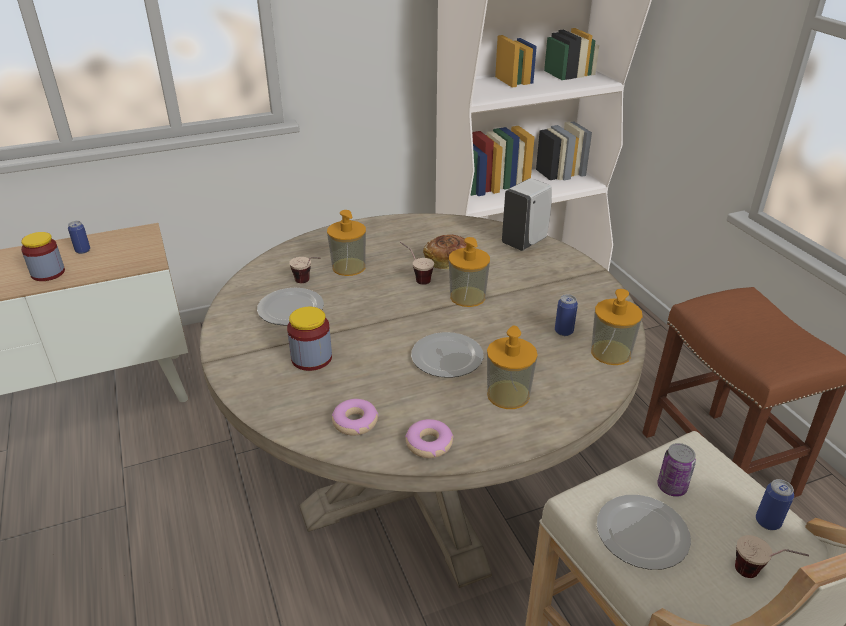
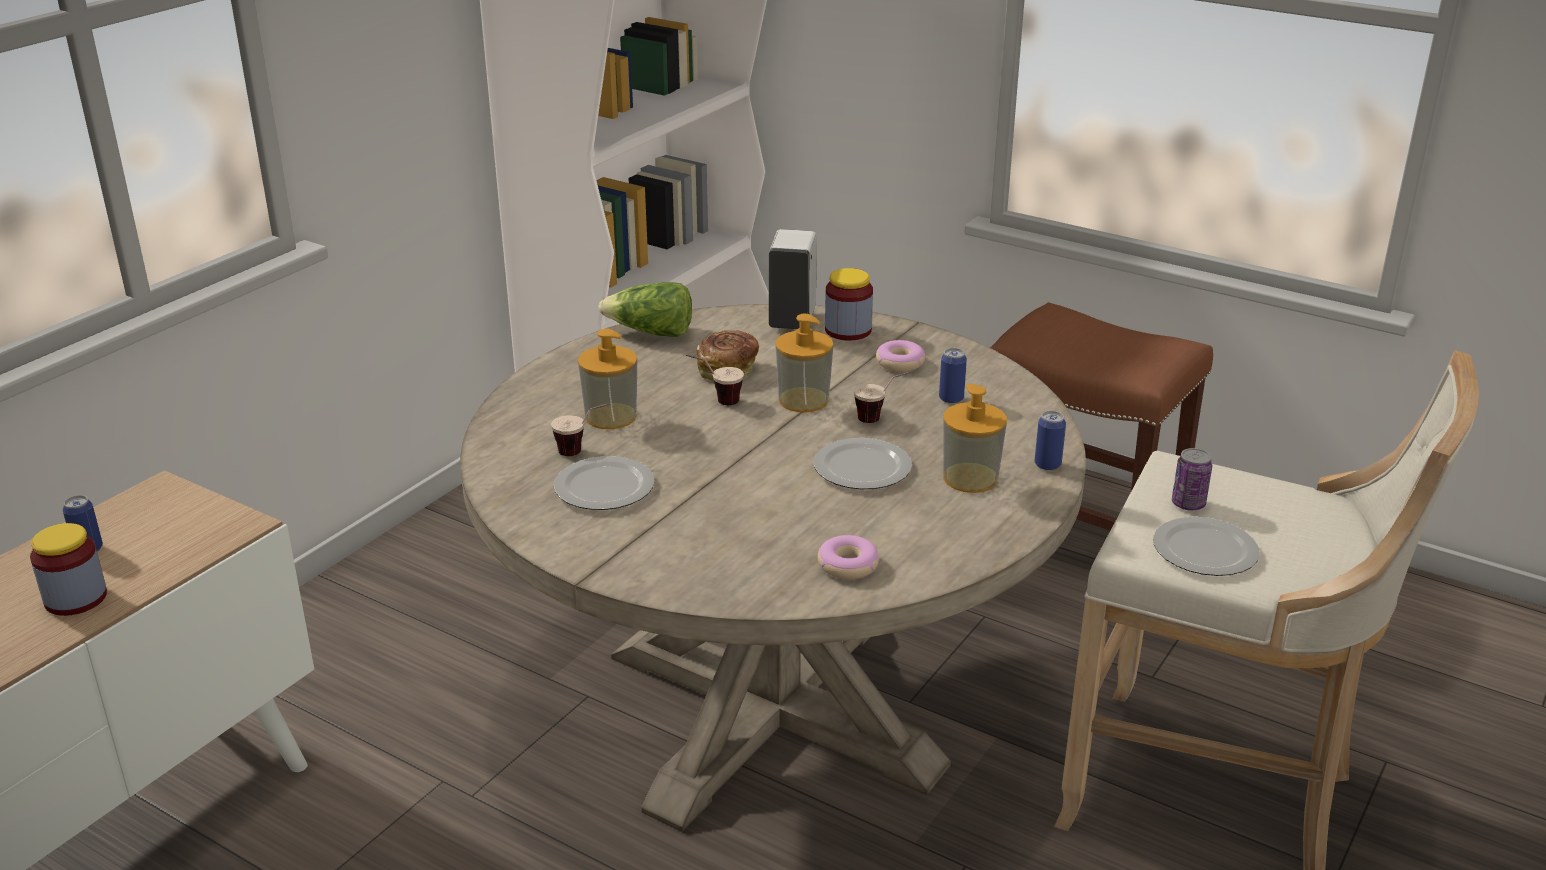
camera: 35 degrees left, 5 degrees down
jar [287,307,332,371] -> jar moved to [825,268,873,340]
donut [405,419,454,458] -> donut moved to [876,340,925,372]
soap dispenser [591,289,643,365] -> none
cup [735,535,809,578] -> cup moved to [854,371,913,423]
can [756,479,794,530] -> can moved to [1035,411,1066,471]
none -> lettuce [598,282,692,337]

